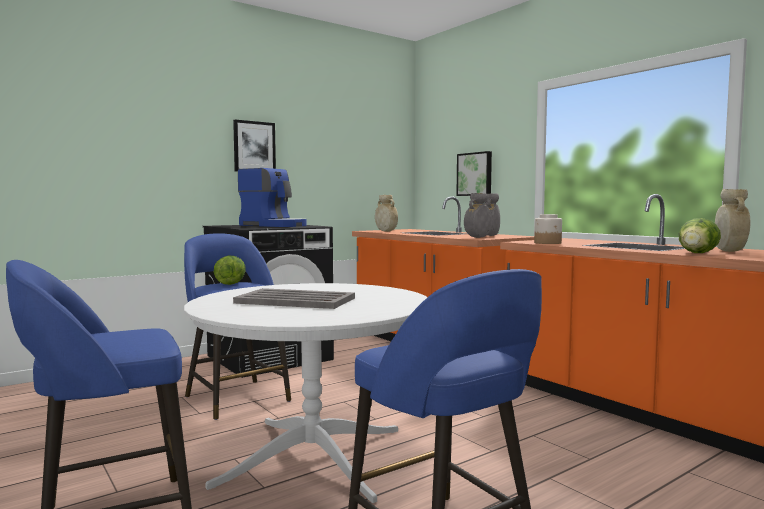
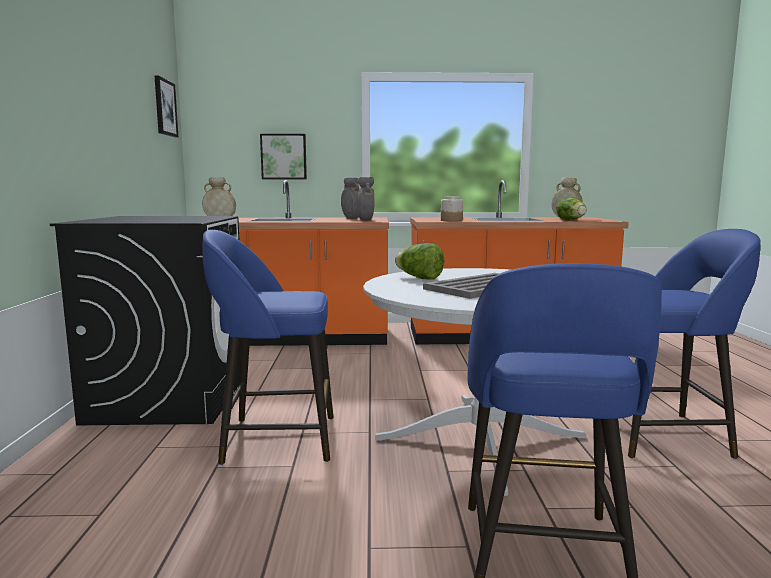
camera: 55 degrees left, 5 degrees up
lettuce [214,255,246,285] -> lettuce moved to [395,243,444,280]
picture [233,120,276,172] -> picture moved to [155,76,178,137]
coffee machine [238,168,307,227] -> none

